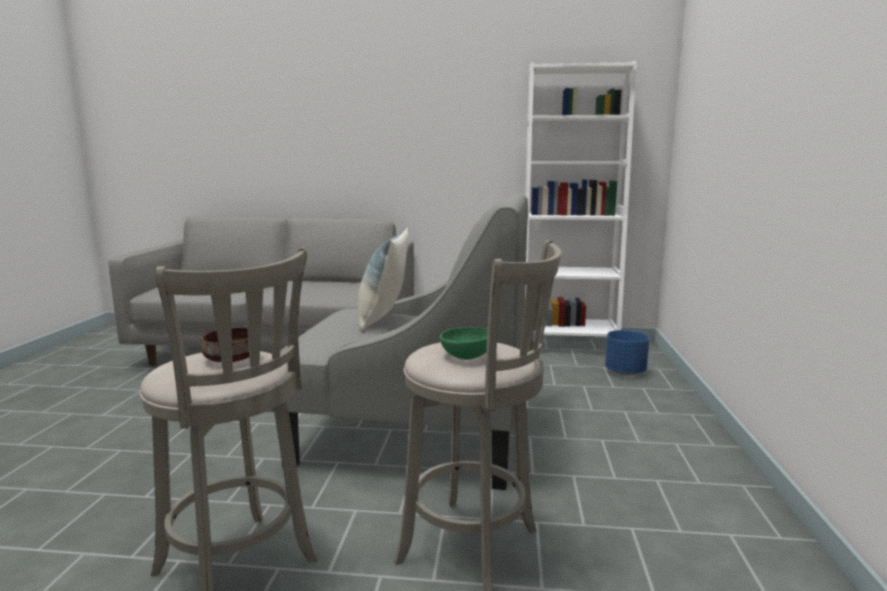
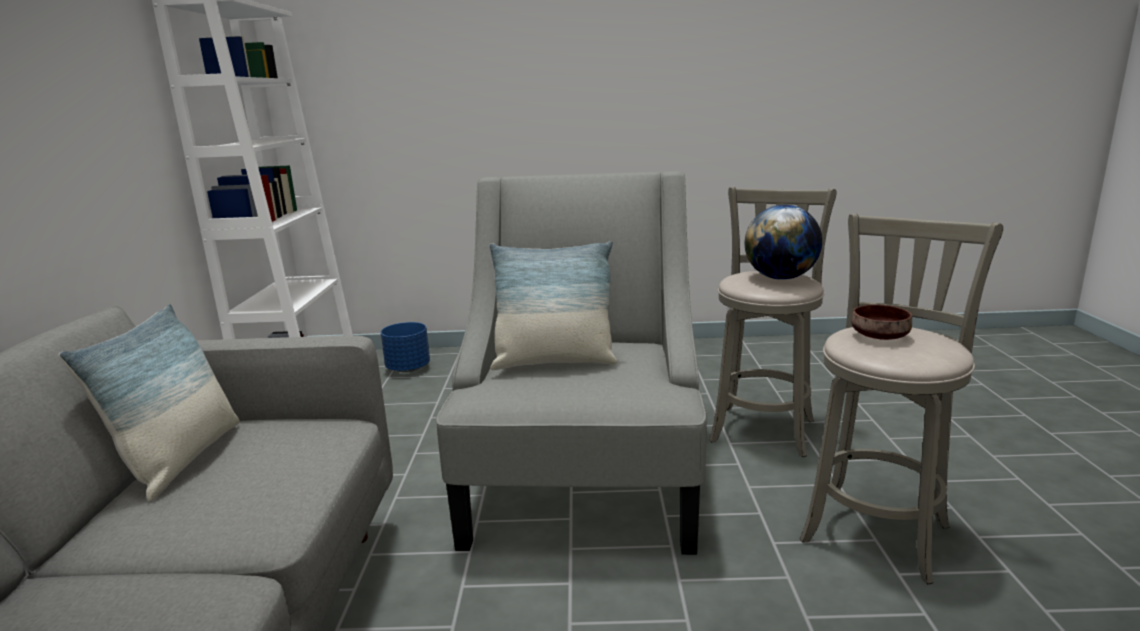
camera: 95 degrees left, 5 degrees up
green bowl [440,327,488,360] -> globe [745,205,822,280]
none -> pillow [58,304,240,502]

